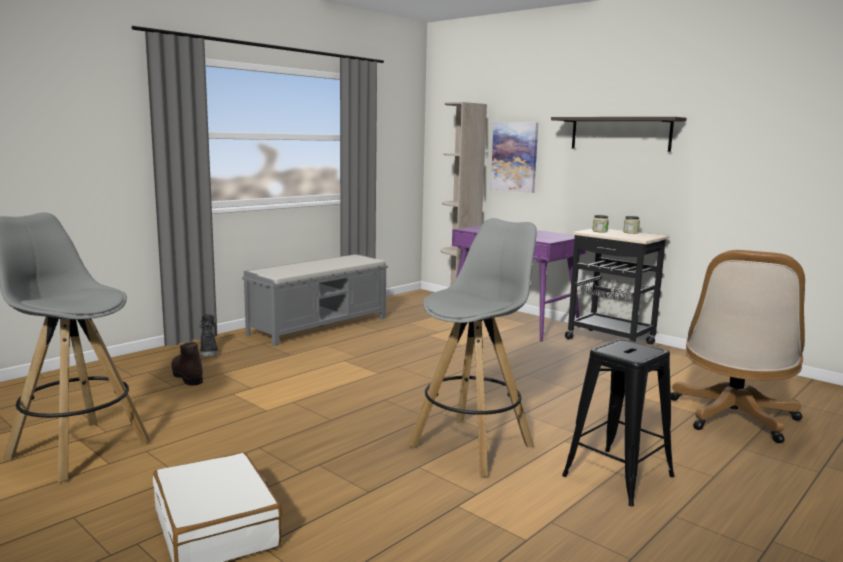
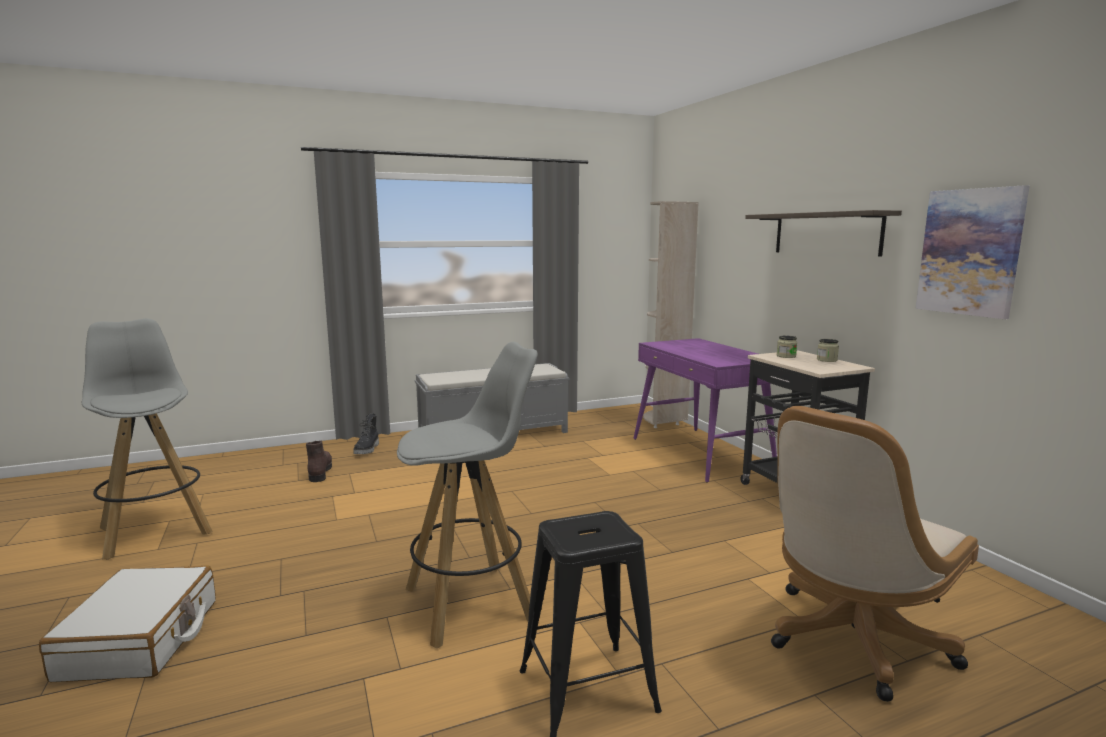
camera: 25 degrees right, 0 degrees up
picture [491,122,538,193] -> picture moved to [915,185,1030,319]

